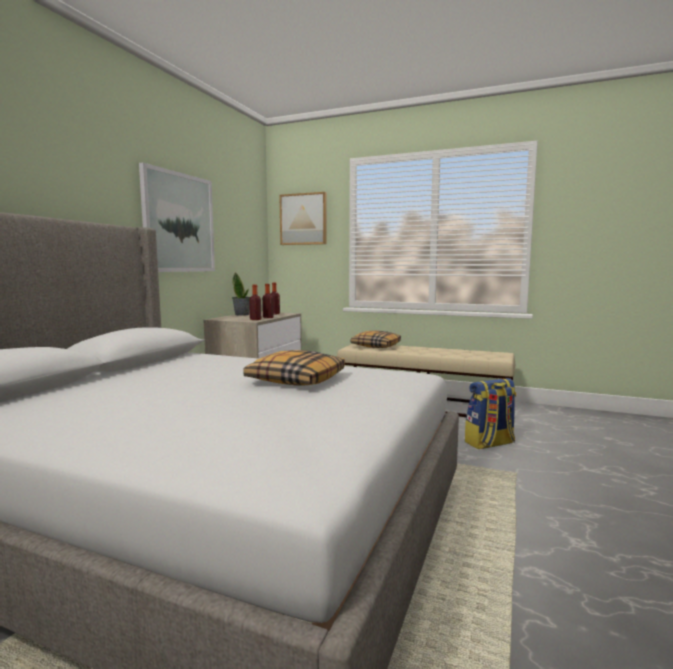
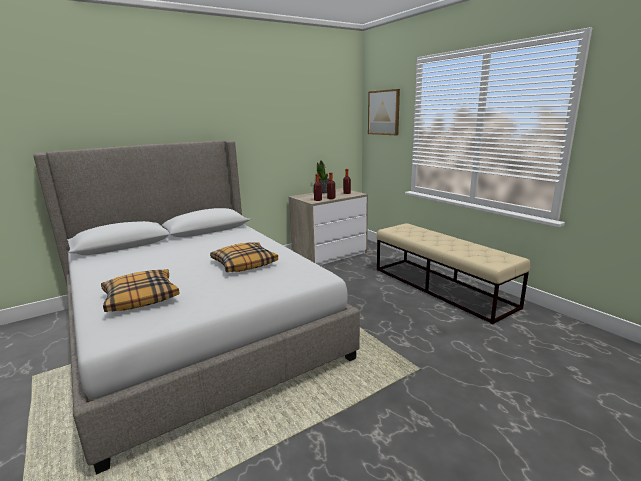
camera: 35 degrees right, 10 degrees up
picture [139,163,215,272] -> none
pillow [351,331,401,348] -> pillow moved to [101,269,179,312]
backpack [465,378,516,449] -> none

